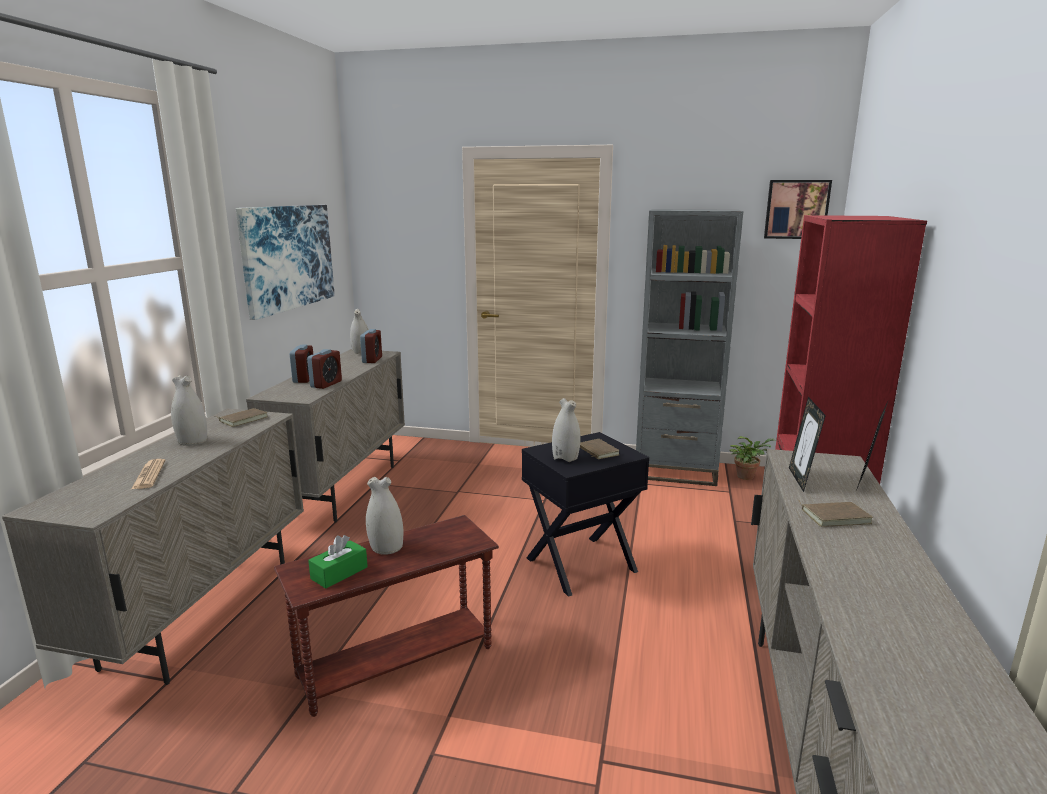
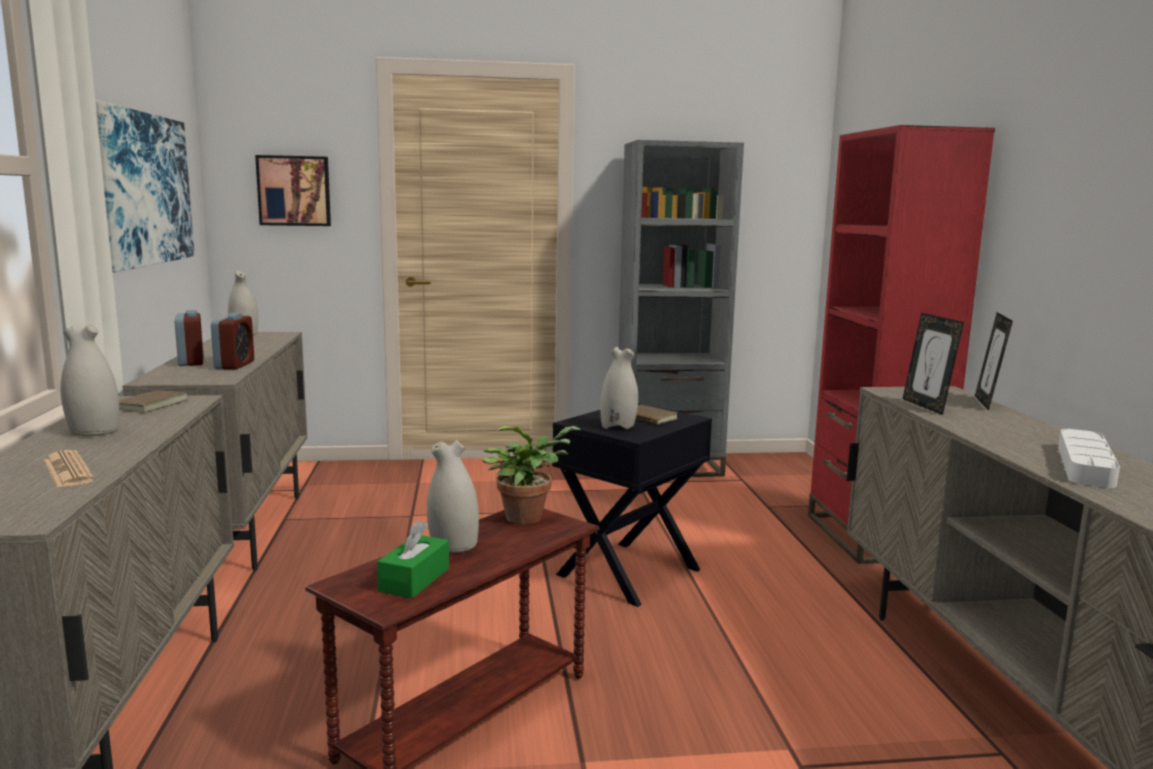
camera: 20 degrees left, 5 degrees down
alarm clock [360,329,382,363] -> none
potted plant [729,436,776,480] -> potted plant moved to [482,425,580,525]
picture [764,180,832,239] -> picture moved to [255,155,331,226]
brown book [798,500,873,527] -> none
none -> white tray [1058,429,1120,488]

